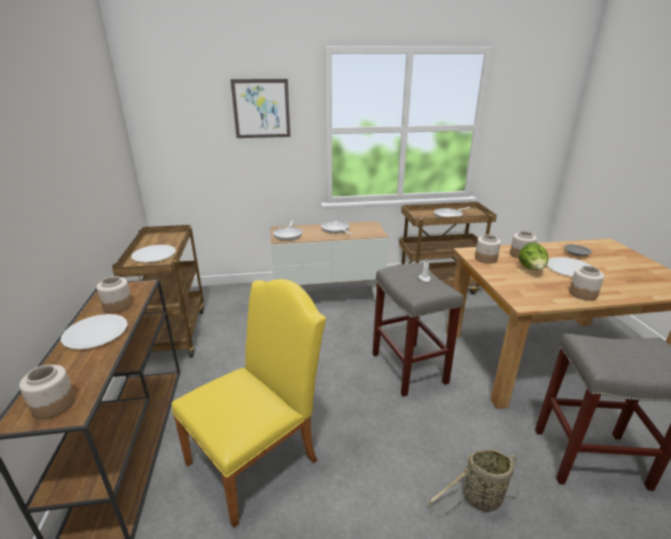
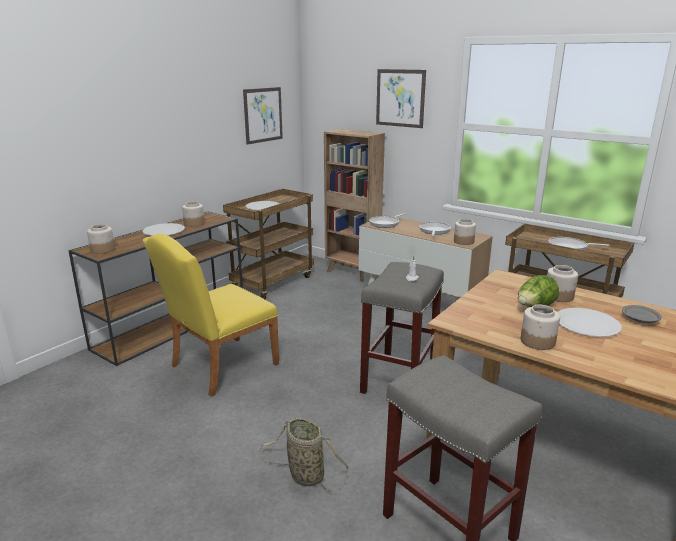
camera: 45 degrees right, 5 degrees down
yellow chair [172,279,326,528] -> yellow chair turned 135 degrees clockwise [143,234,279,397]
jar [475,234,501,264] -> jar moved to [454,219,476,245]
none -> picture [243,87,283,145]
none -> brown bookcase [324,129,385,282]

